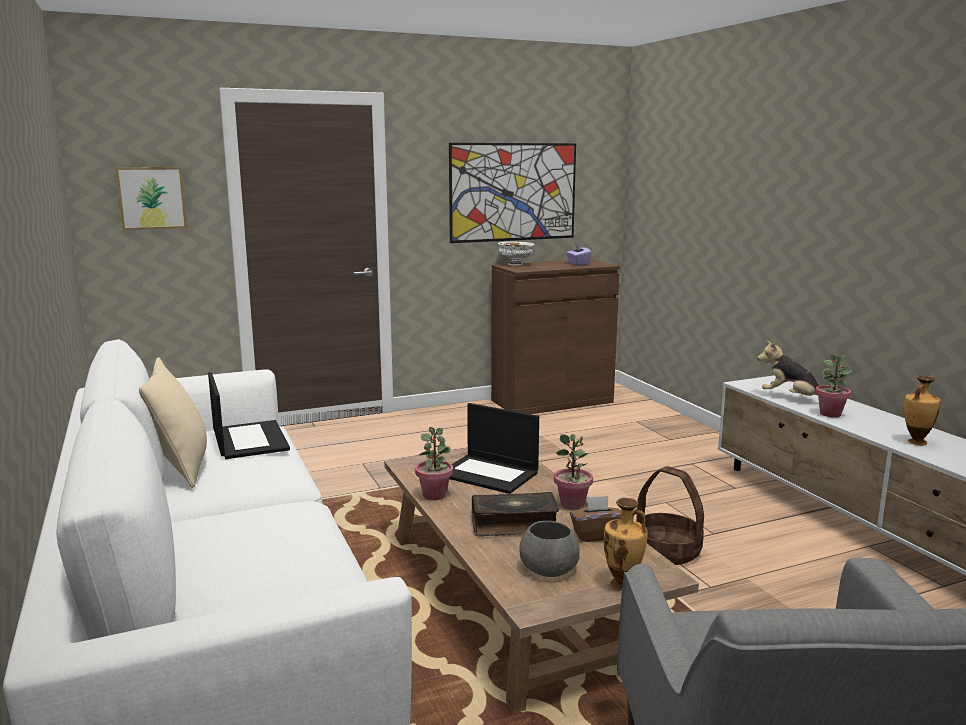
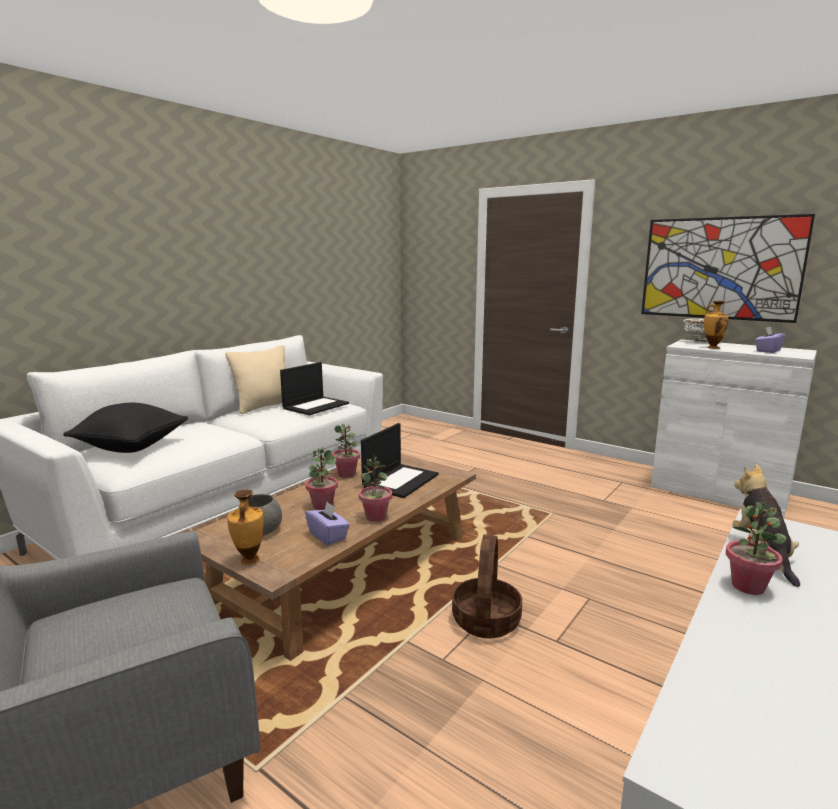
camera: 60 degrees right, 0 degrees up
picture [116,167,187,230] -> none
laptop [450,403,539,494] -> laptop turned 150 degrees counterclockwise [361,423,439,498]
book [472,492,559,537] -> potted plant [306,447,338,510]
brown cabinet [491,259,620,414] -> white cabinet [651,339,817,518]
brown tissue box [570,496,622,542] -> purple tissue box [305,502,350,545]
vase [904,375,941,446] -> vase moved to [704,300,729,349]
none -> black pillow [63,403,188,453]

